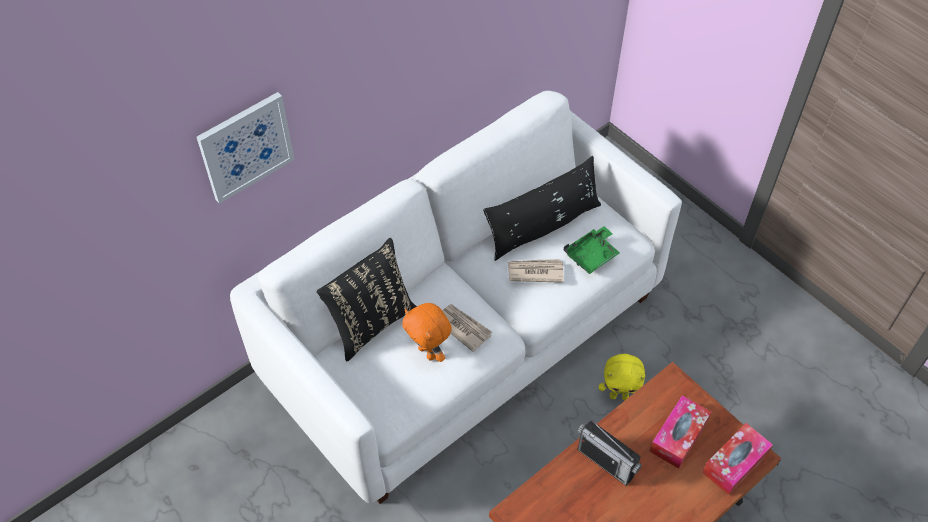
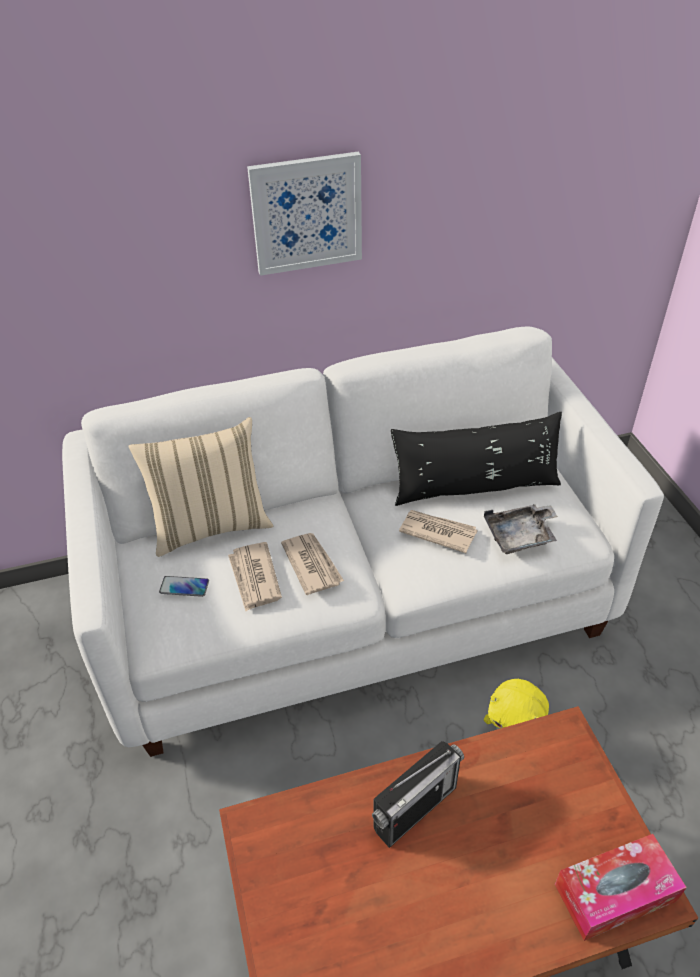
camera: 25 degrees right, 10 degrees down
picture [197,92,295,204] -> picture moved to [247,152,362,276]
black pillow [316,238,417,361] -> beige pillow [128,417,273,557]
orange plush toy [402,303,452,362] -> newspaper [228,542,282,611]
green tray [564,226,620,274] -> grey tray [484,505,558,554]
radio [577,420,642,486] -> radio turned 105 degrees counterclockwise [372,741,464,848]
tissue box [649,395,711,469] -> none
none -> phone [159,576,209,597]

